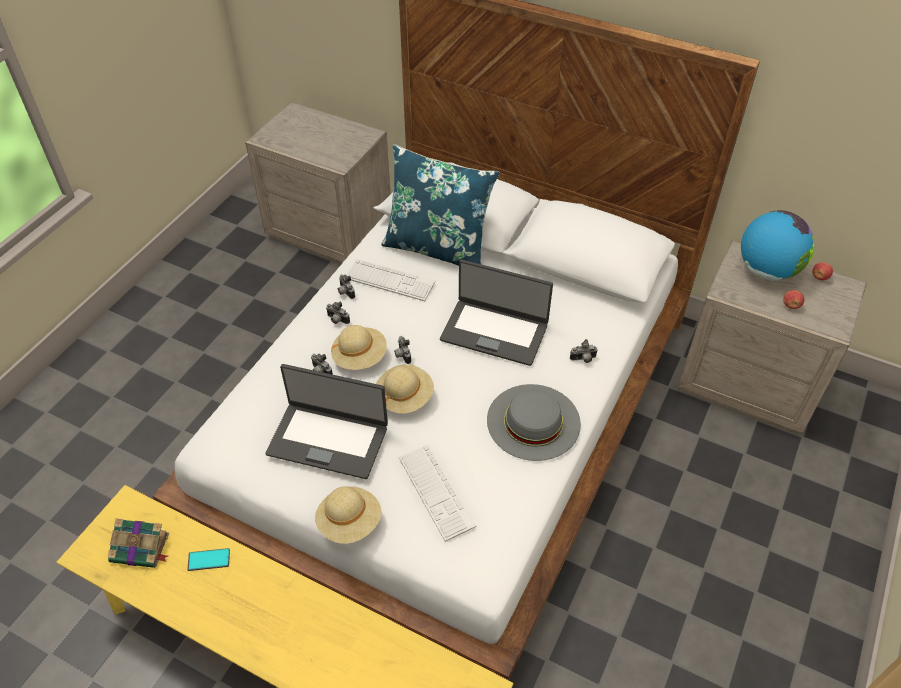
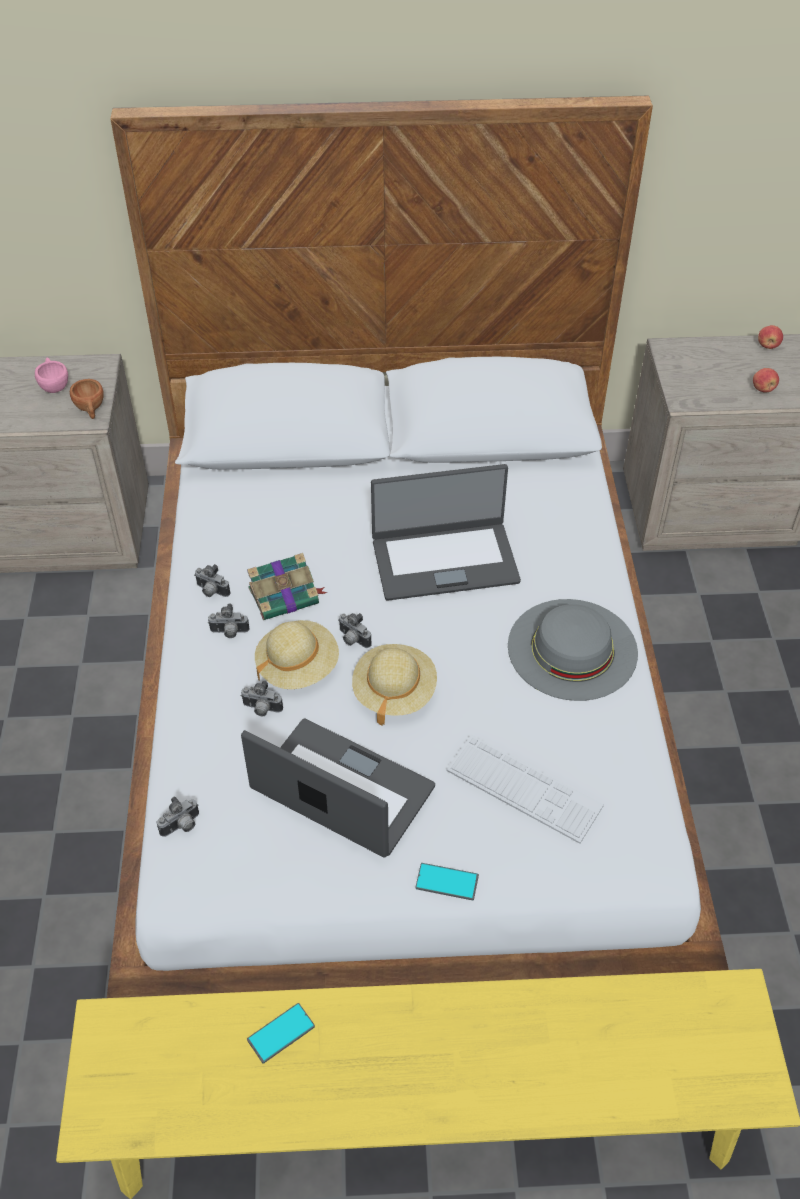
camera: 30 degrees left, 0 degrees up
book [108,519,169,568] -> book moved to [247,553,327,620]
laptop [265,364,388,479] -> laptop turned 135 degrees counterclockwise [241,718,435,858]
beige hat [315,486,381,544] -> phone [415,863,479,900]
keyboard [346,259,435,301] -> none
blue pillow [381,144,500,266] -> none
camera [570,339,598,363] -> camera moved to [157,796,199,837]
globe [741,210,814,281] -> none
none -> pink cup [35,357,68,393]
none -> brown cup [70,379,103,419]

